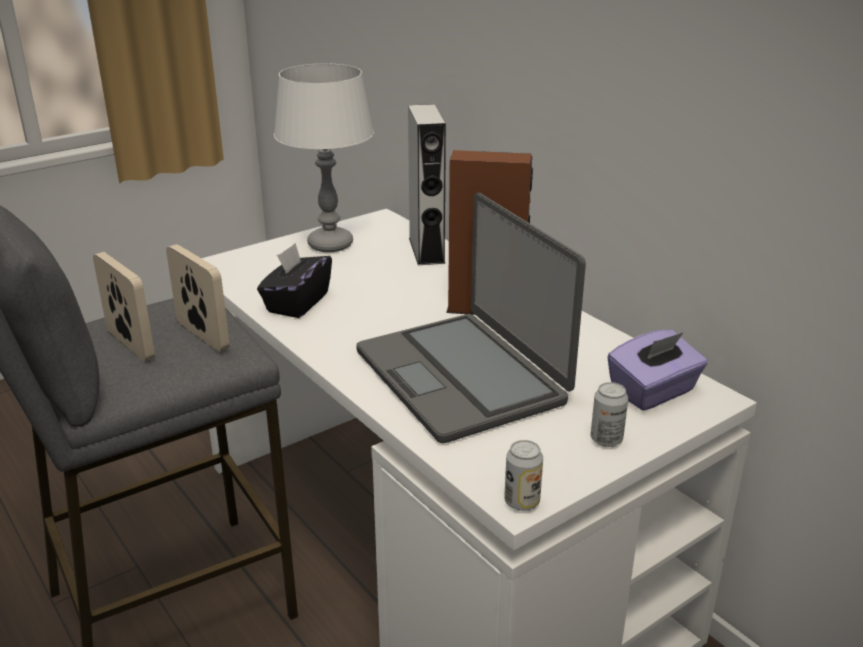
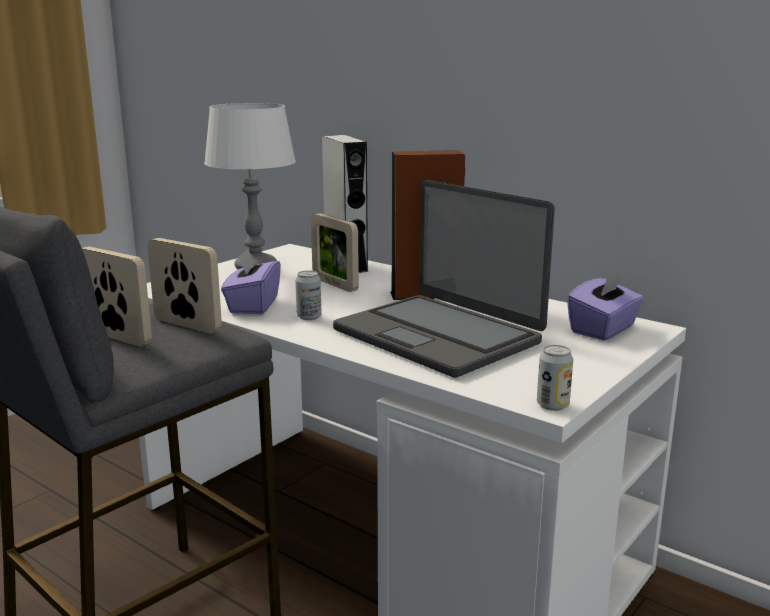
camera: 15 degrees left, 10 degrees down
black tissue box [257,243,332,318] -> purple tissue box [221,249,281,314]
can [591,382,628,447] -> can moved to [295,270,321,320]
none -> picture frame [311,213,359,292]

